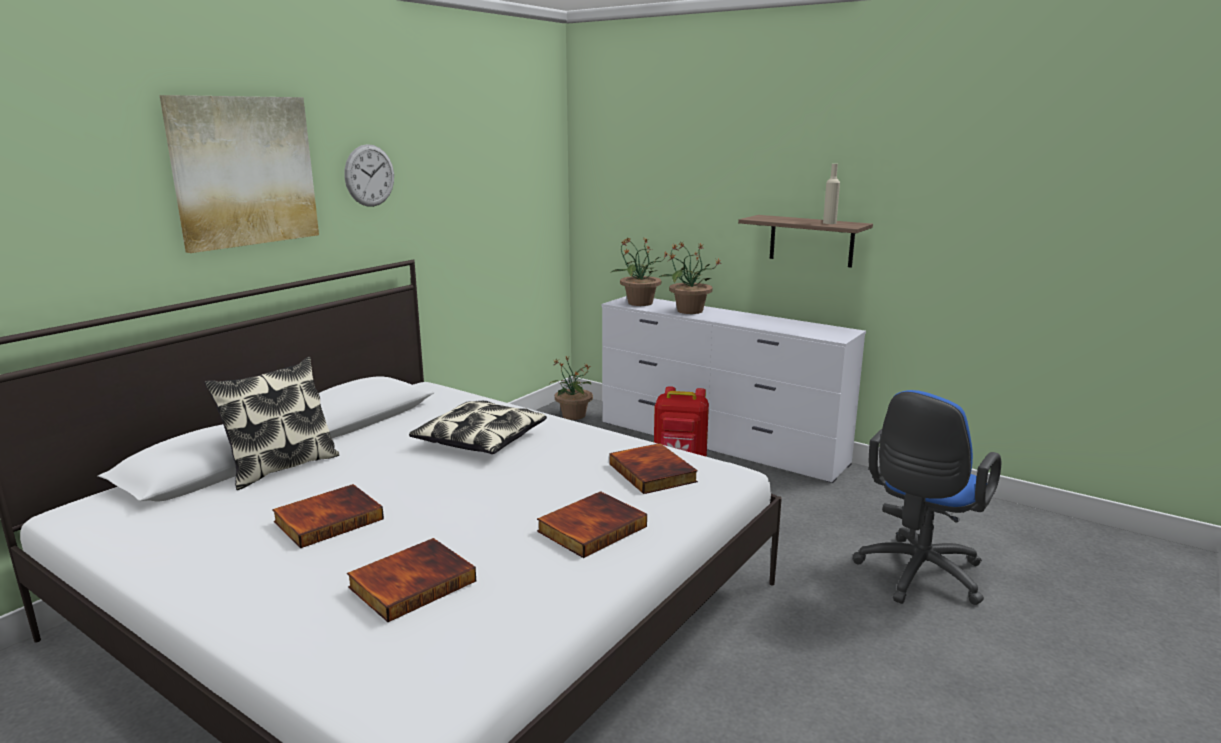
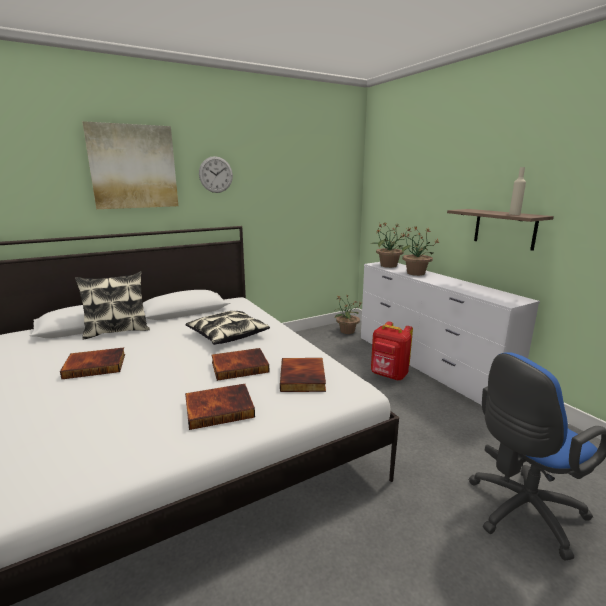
camera: 25 degrees right, 0 degrees up
book [347,538,476,622] -> book moved to [212,348,269,381]

